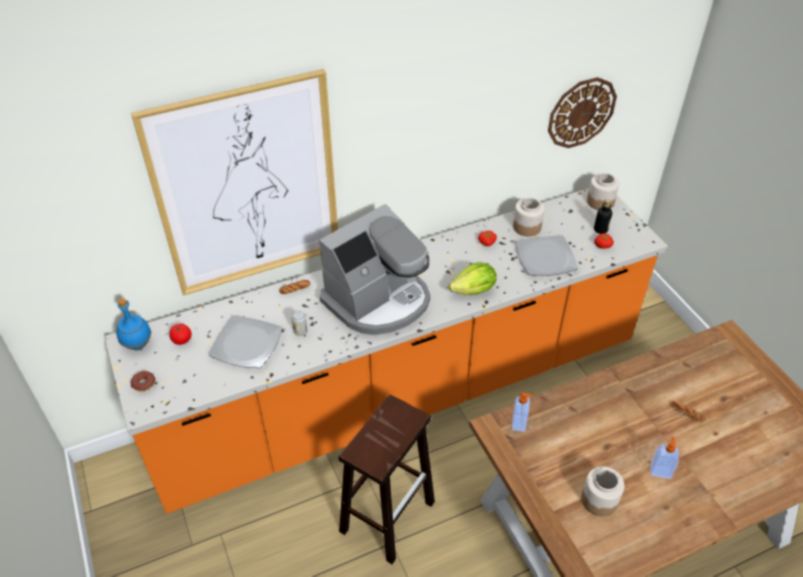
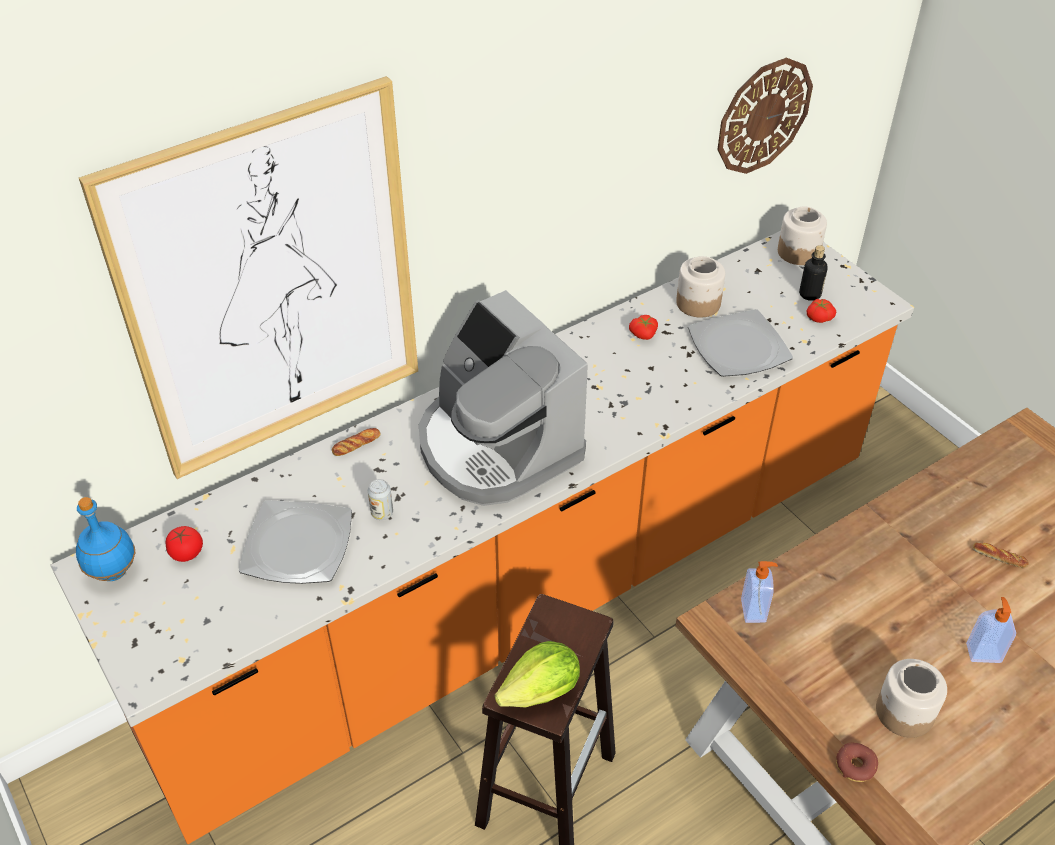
camera: 10 degrees left, 0 degrees up
donut [131,371,156,392] -> donut moved to [836,743,878,782]
coffee machine [319,204,430,335] -> coffee machine turned 105 degrees clockwise [419,290,588,506]
lettuce [449,262,497,295] -> lettuce moved to [495,641,580,708]

